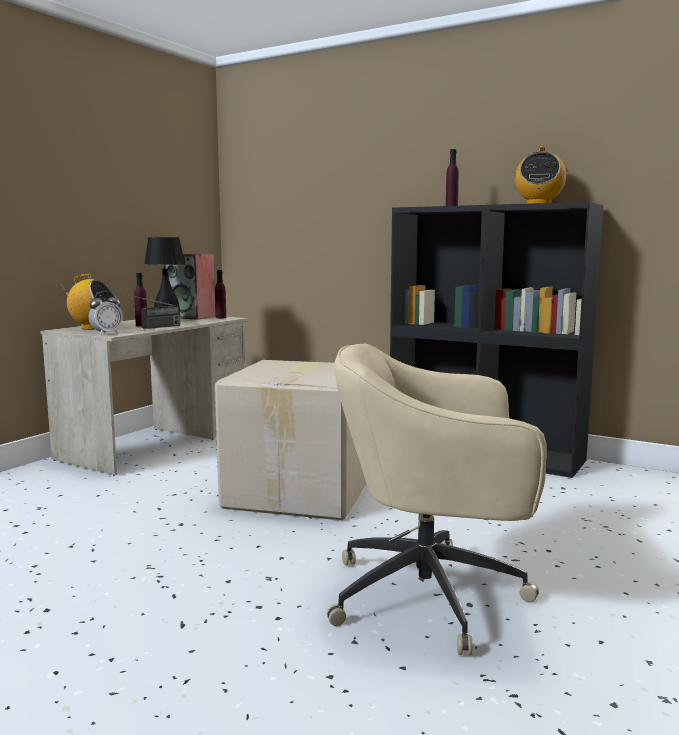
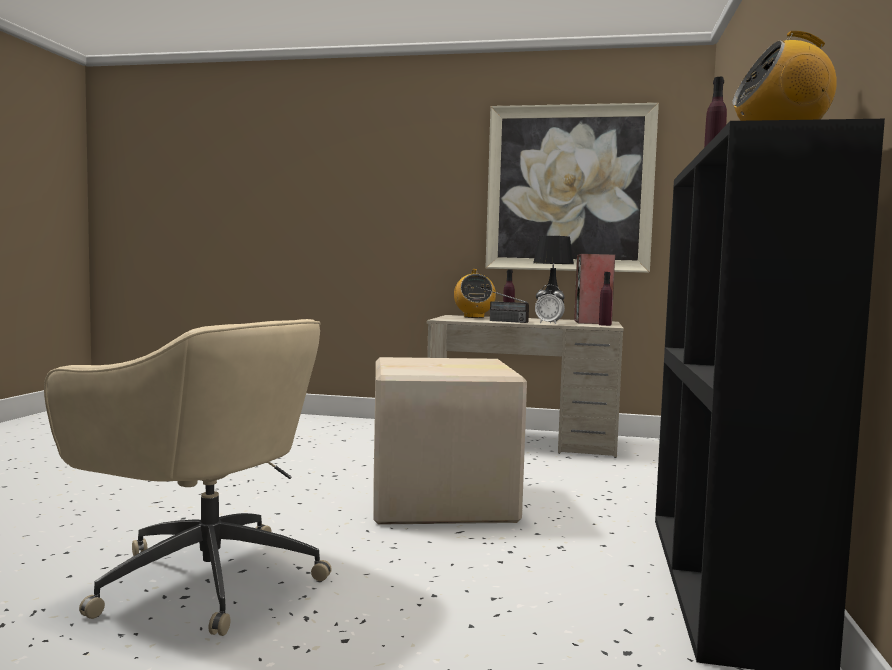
camera: 70 degrees right, 5 degrees down
alarm clock [89,291,123,335] -> alarm clock moved to [535,285,565,324]
beige office chair [327,344,547,656] -> beige office chair turned 135 degrees clockwise [44,319,331,636]
none -> picture [485,103,659,273]

